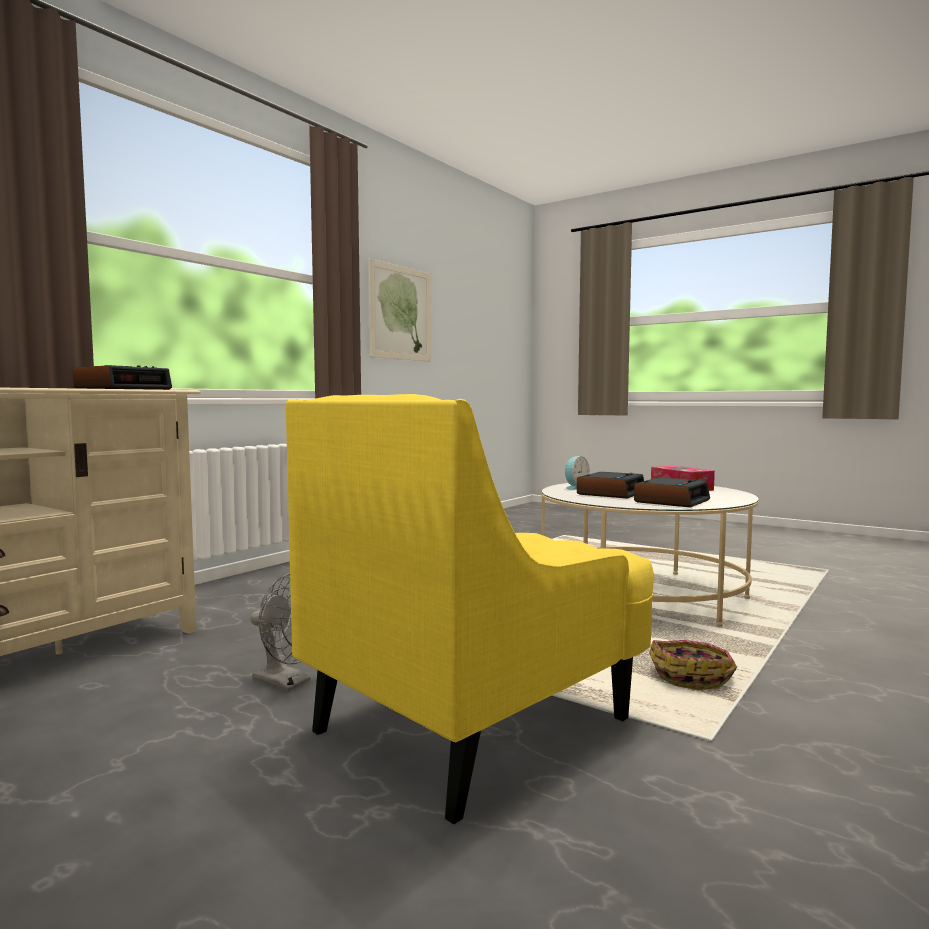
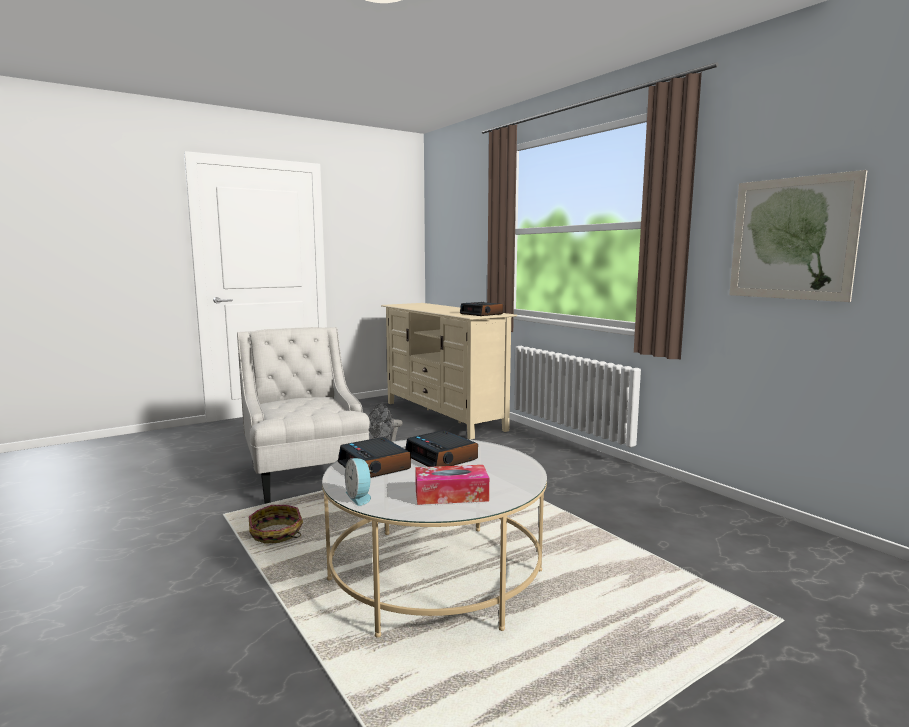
camera: 110 degrees right, 5 degrees up
yellow armchair [286,394,654,824] -> white armchair [237,327,370,504]
alarm clock [565,456,590,490] -> alarm clock moved to [345,458,372,506]

